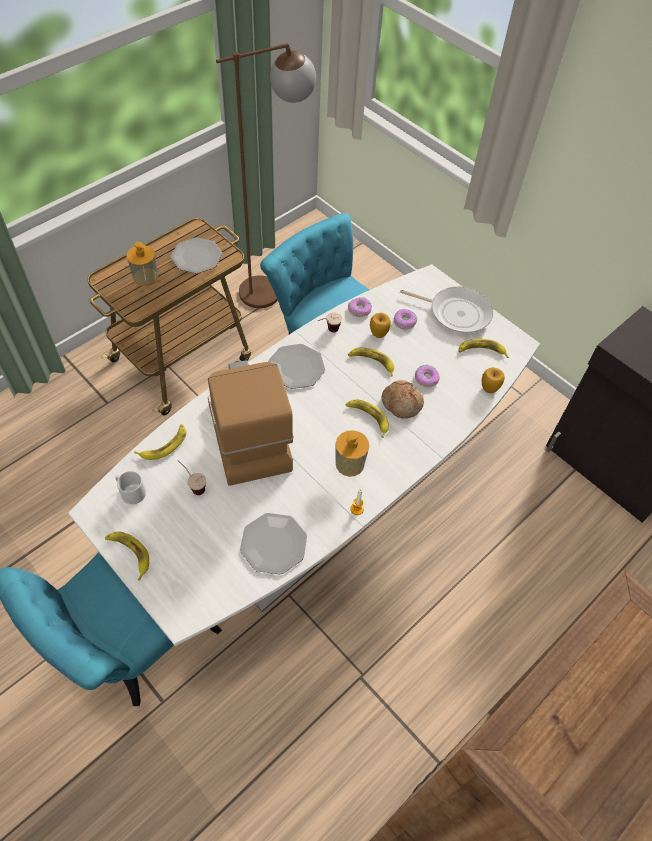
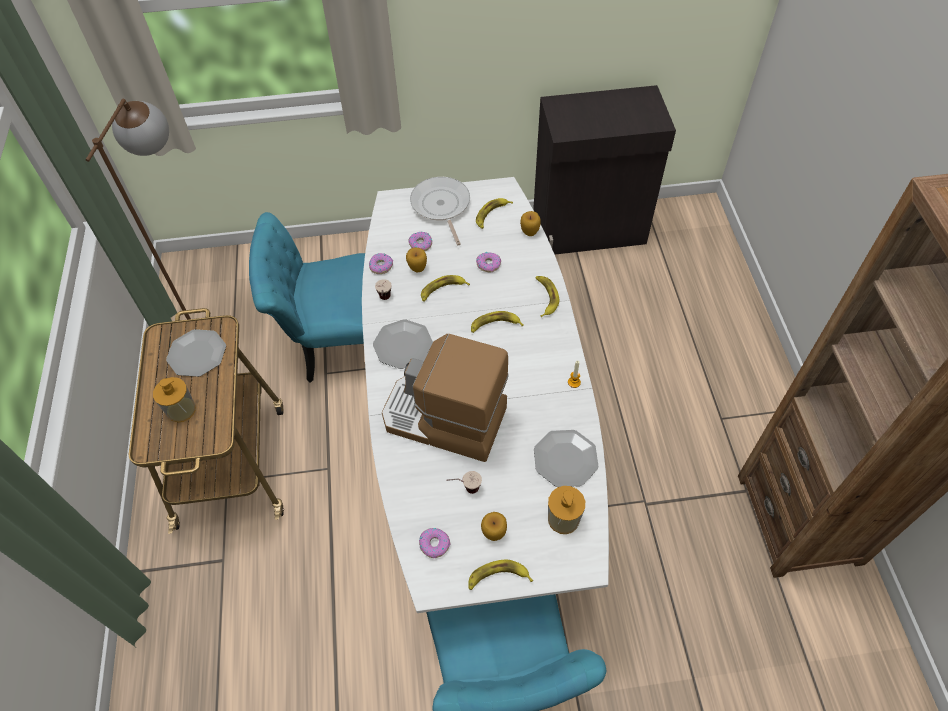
camera: 50 degrees left, 0 degrees up
grey mug [116,471,146,504] -> donut [419,528,451,558]
banana [134,424,186,460] -> banana moved to [536,276,559,317]
soap dispenser [335,430,369,477] -> soap dispenser moved to [548,486,585,534]
bread [382,380,424,419] -> none
frying pan [400,286,493,333] -> frying pan turned 75 degrees counterclockwise [410,177,470,245]
none -> apple [481,512,507,541]

